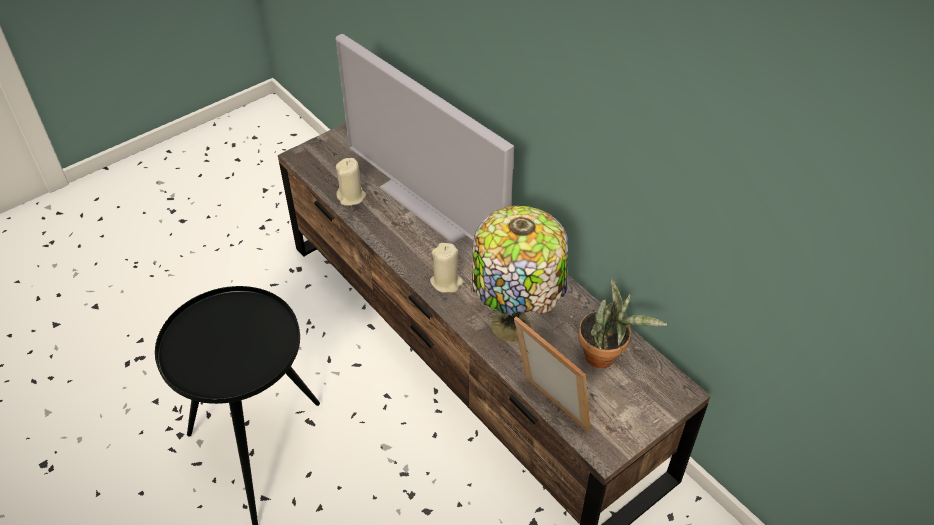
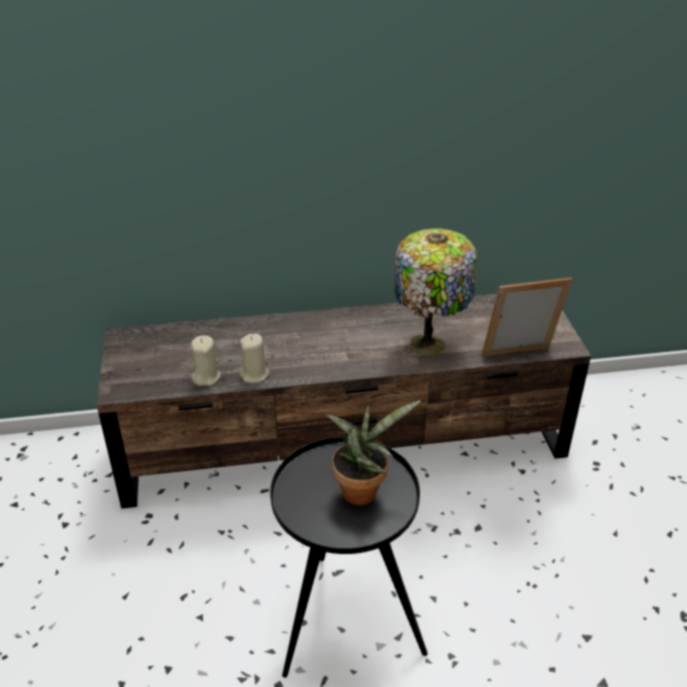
camera: 60 degrees left, 10 degrees down
television [336,34,514,244] -> none
beige candle [430,243,464,293] -> beige candle moved to [239,333,270,383]
potted plant [578,278,667,368] -> potted plant moved to [326,400,421,505]

